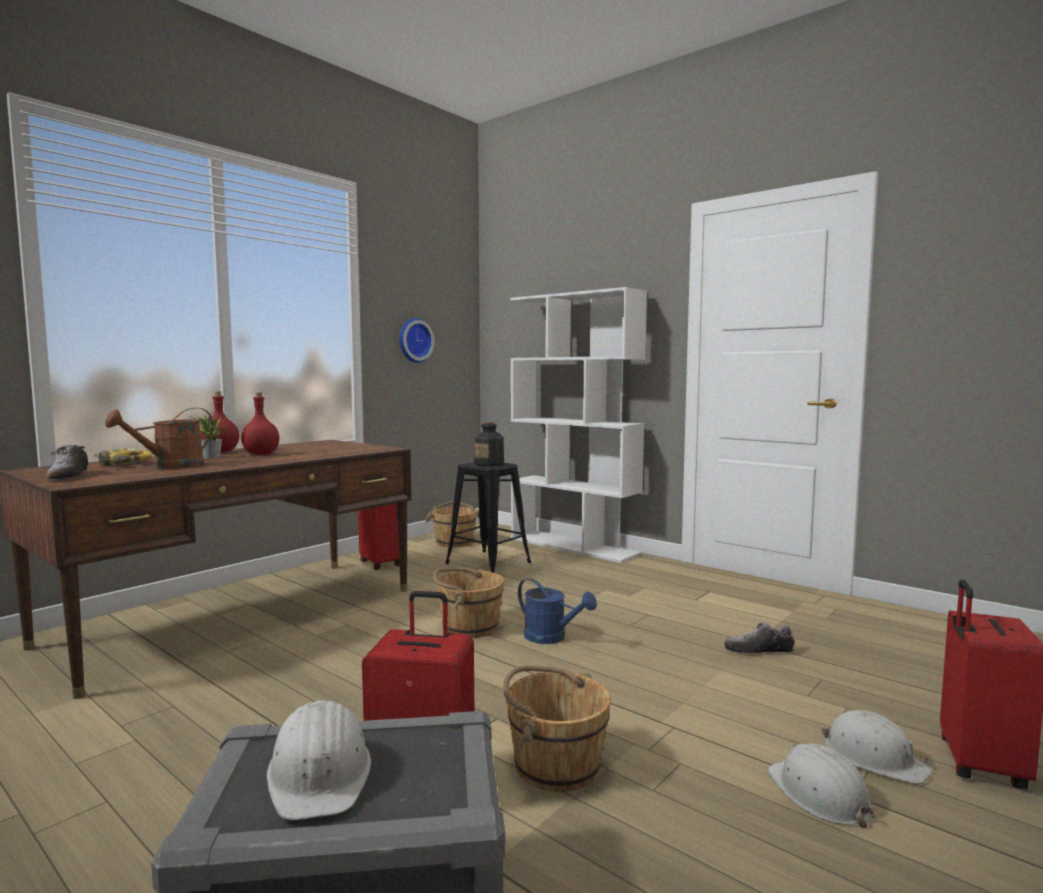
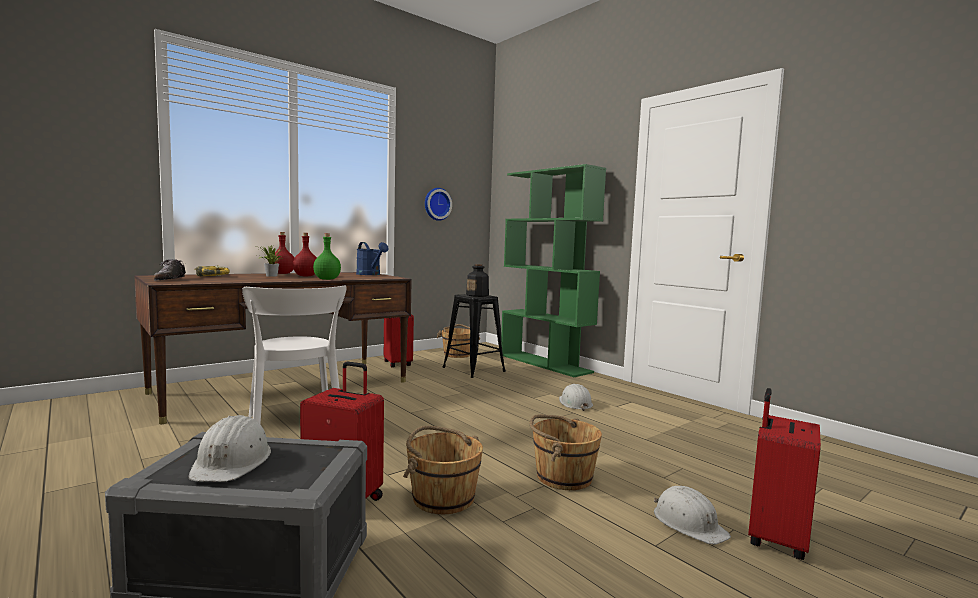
camera: 10 degrees right, 0 degrees up
brown watering can [105,408,213,469] -> none
brown bucket [433,568,504,638] -> brown bucket moved to [530,414,602,490]
white bookcase [511,287,647,563] -> green bookcase [501,164,606,377]
blue watering can [518,578,597,644] -> blue watering can moved to [356,242,388,275]
shoe [725,623,795,653] -> none
white hard hat [767,744,875,828] -> white hard hat moved to [559,384,593,411]
none -> white chair [242,286,347,424]
none -> green bottle [313,233,341,280]

